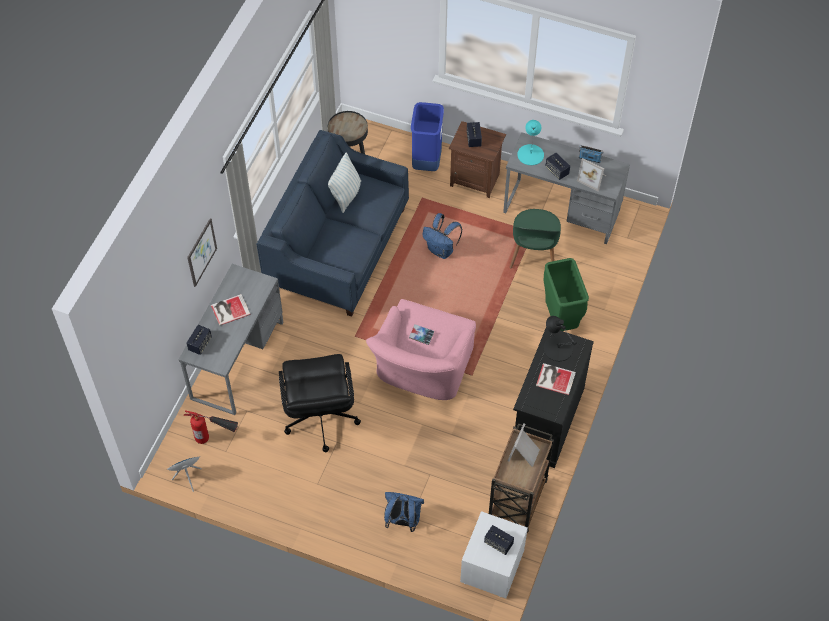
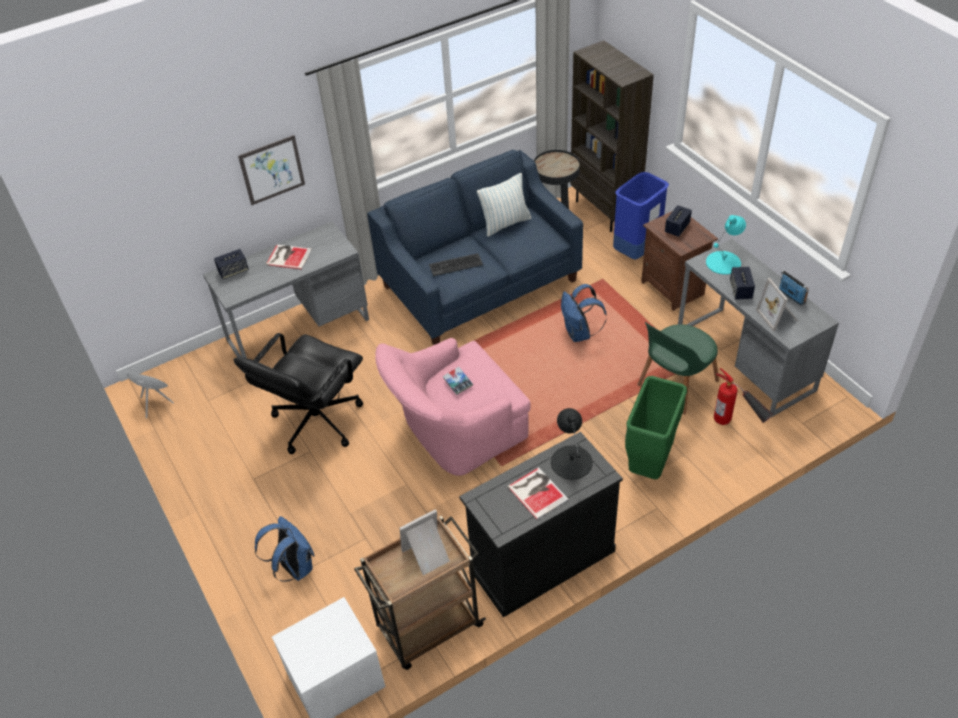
camera: 40 degrees right, 10 degrees down
fire extinguisher [184,410,238,444] -> fire extinguisher moved to [714,368,773,425]
speaker [484,525,514,555] -> none
none -> keyboard [429,253,483,276]
none -> brown bookcase [570,40,654,232]

